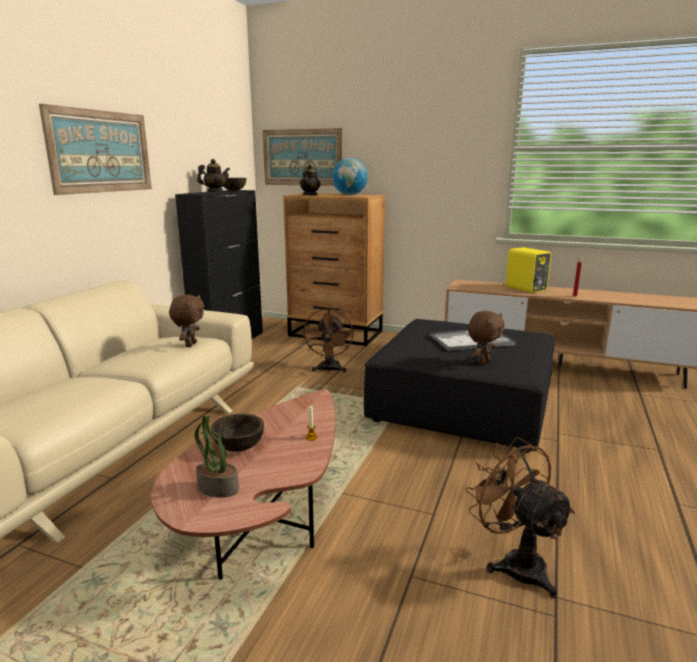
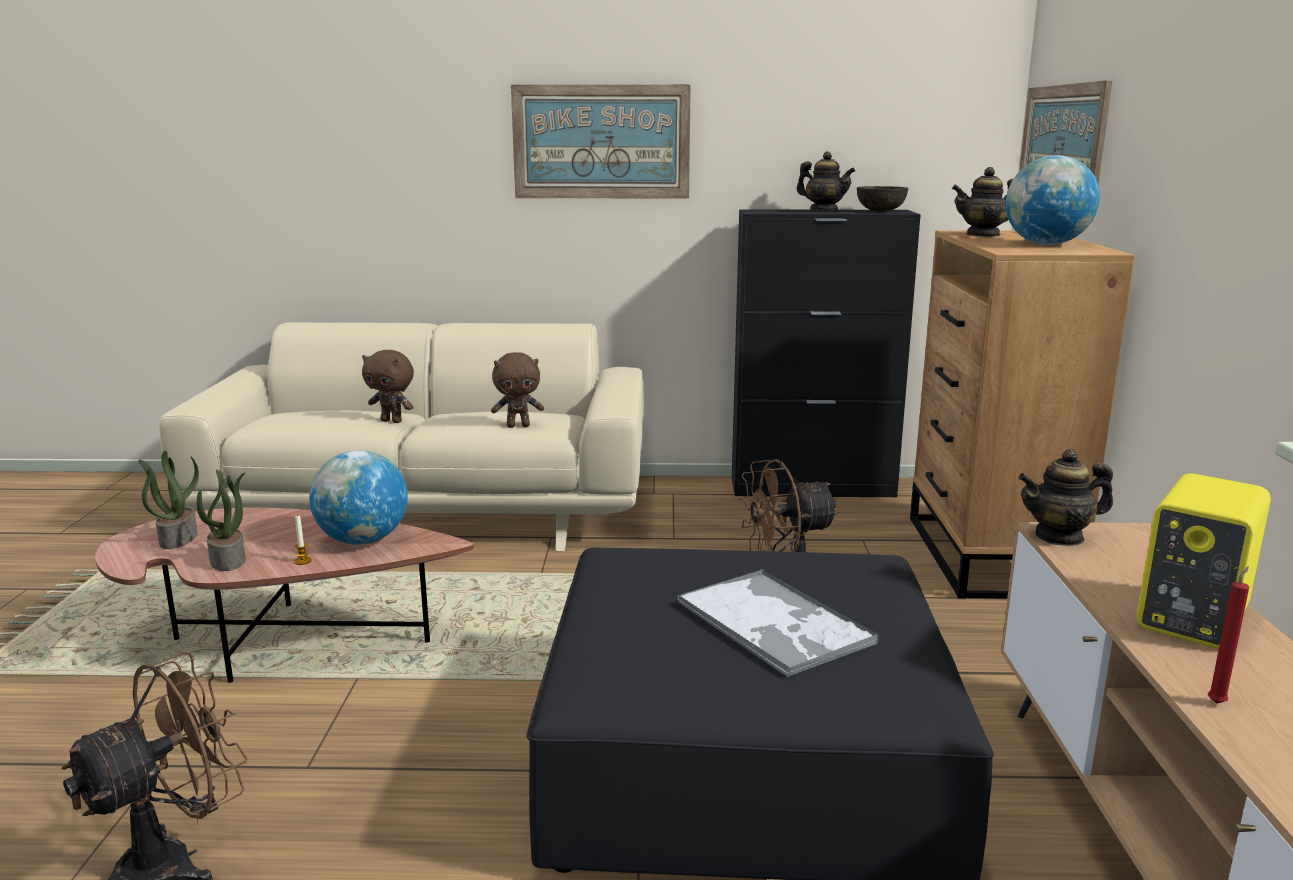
camera: 70 degrees right, 0 degrees up
brown bowl [211,414,264,452] -> none
brown plush toy [468,311,505,365] -> brown plush toy moved to [362,350,414,423]
none -> potted plant [197,470,246,571]
none -> globe [309,450,407,545]
none -> teapot [1018,449,1113,546]

